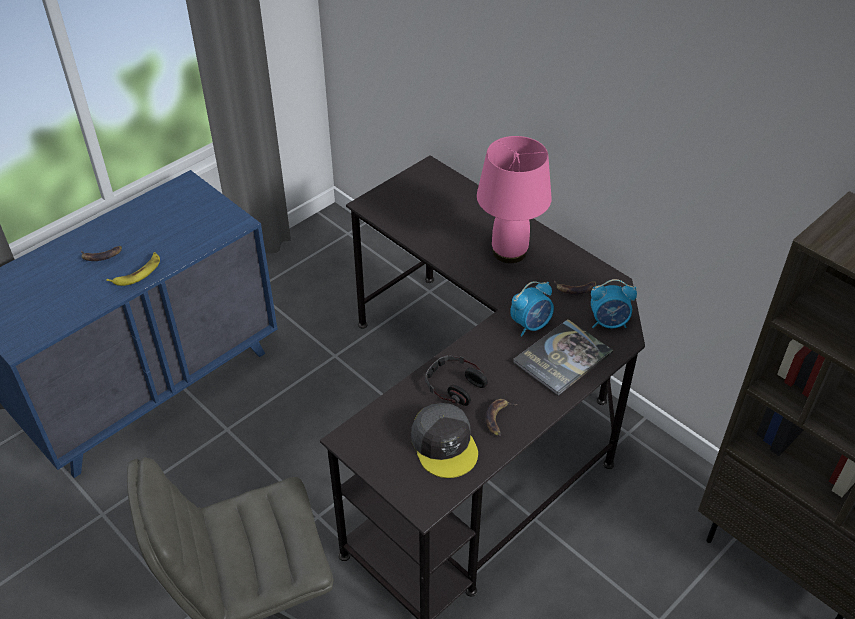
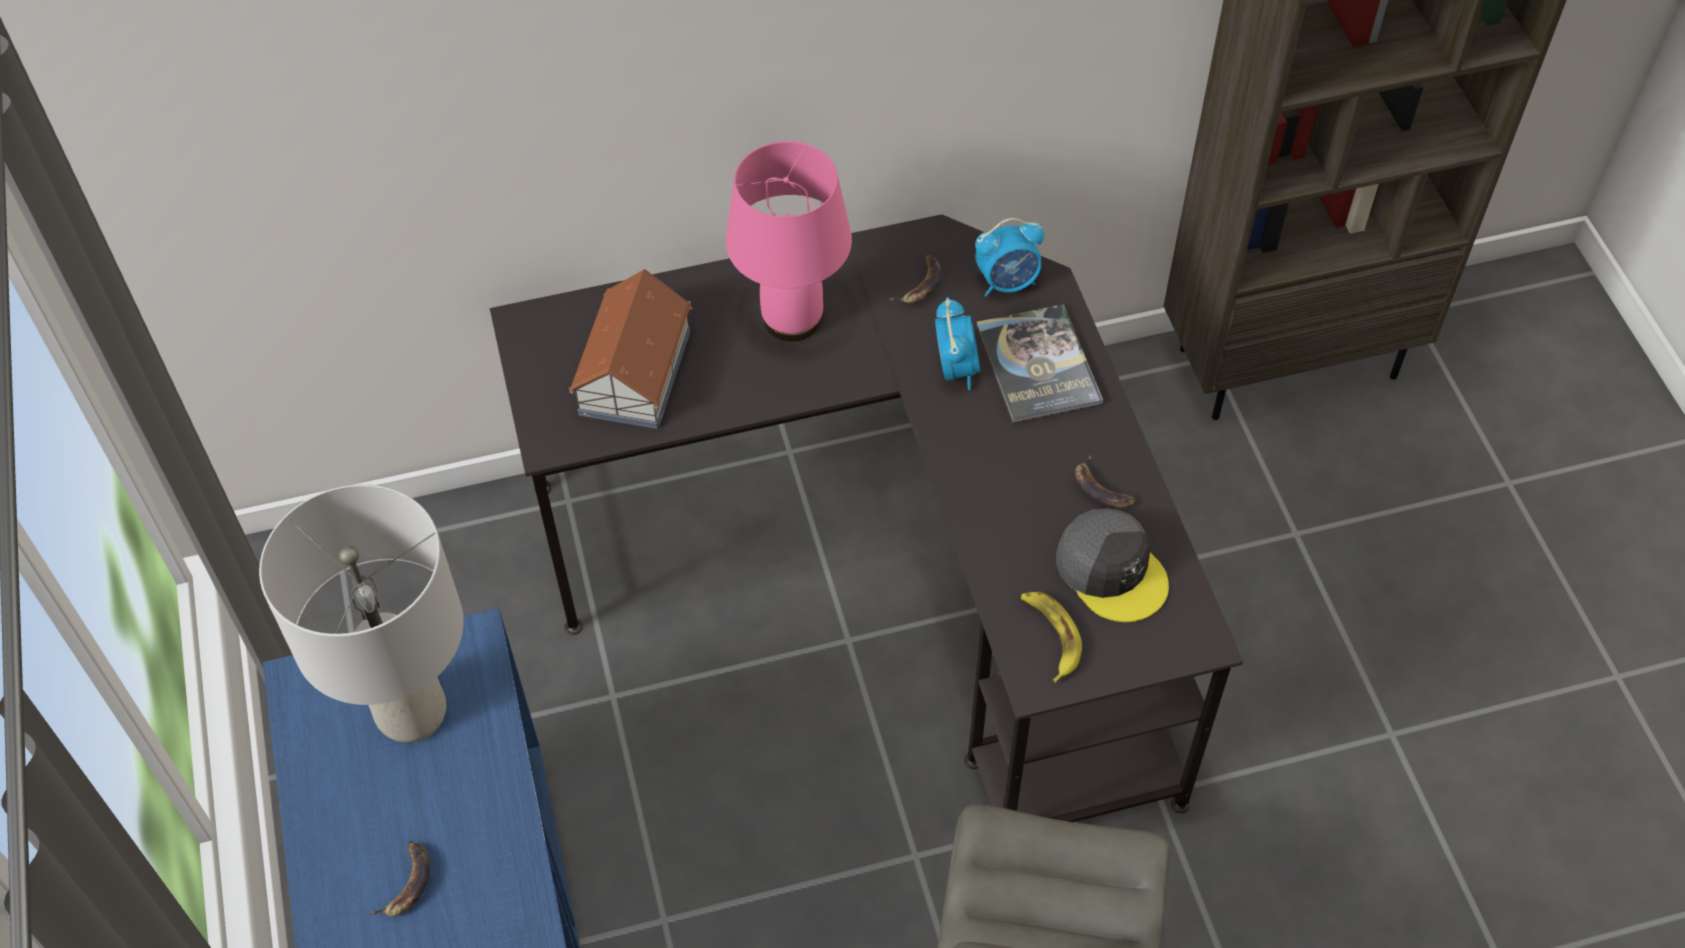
camera: 60 degrees left, 10 degrees up
banana [106,252,160,286] -> banana moved to [1021,592,1082,683]
grey cap [411,403,478,478] -> grey cap turned 45 degrees clockwise [1056,508,1169,622]
headphones [425,355,488,406] -> none
alarm clock [591,279,637,328] -> alarm clock turned 45 degrees clockwise [975,218,1044,296]
none -> grey table lamp [259,484,464,743]
none -> toy house [569,269,692,429]

